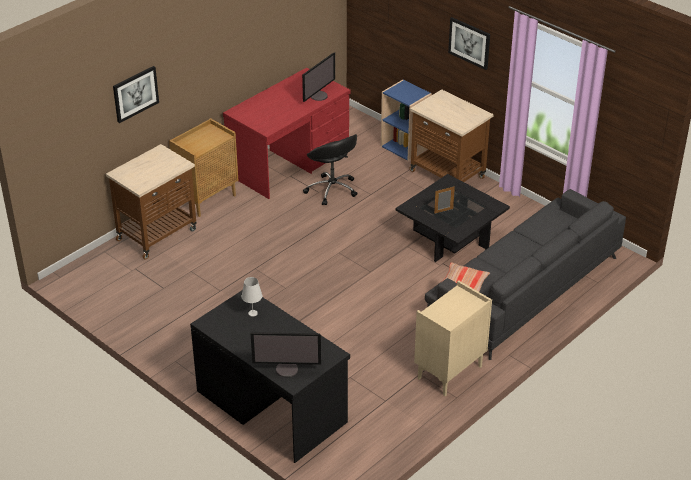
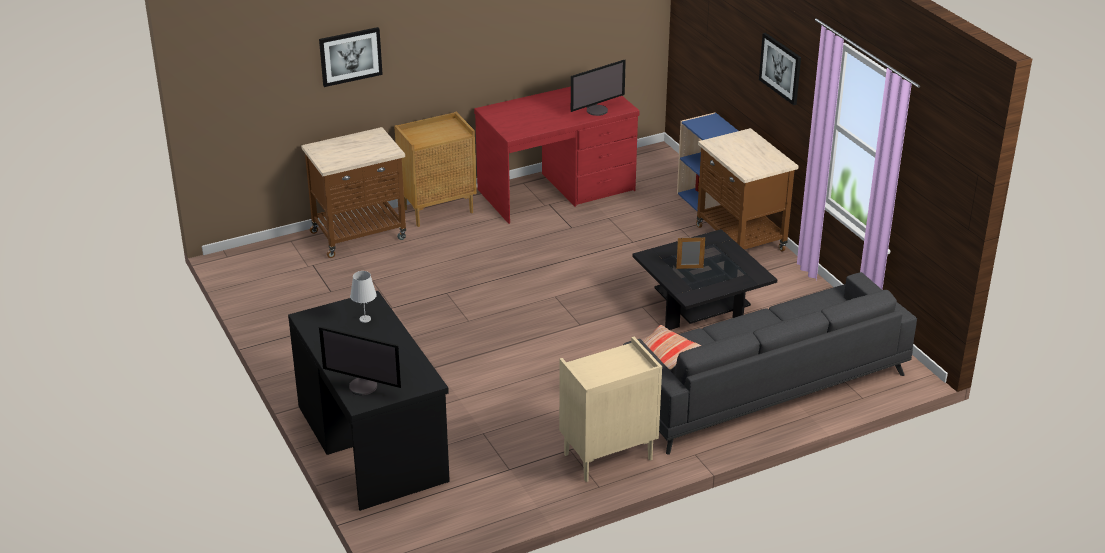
camera: 20 degrees right, 5 degrees down
black office chair [303,134,358,205] -> none

